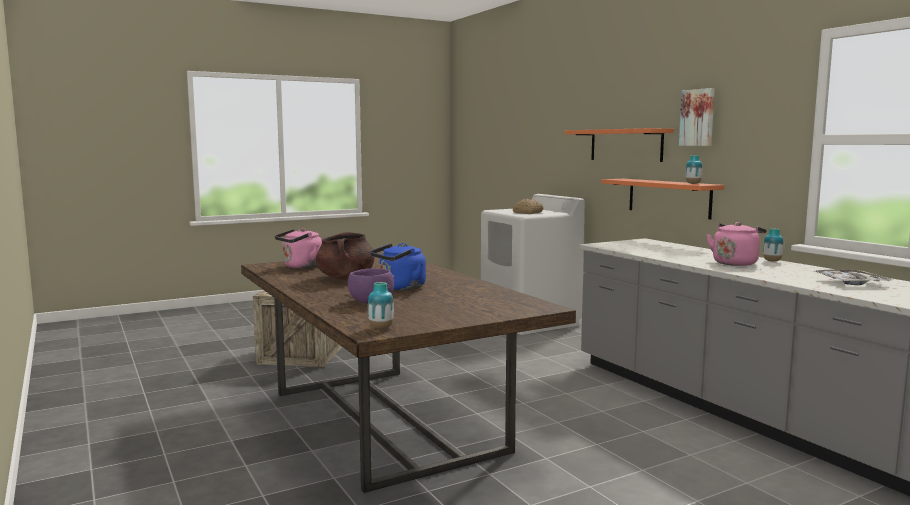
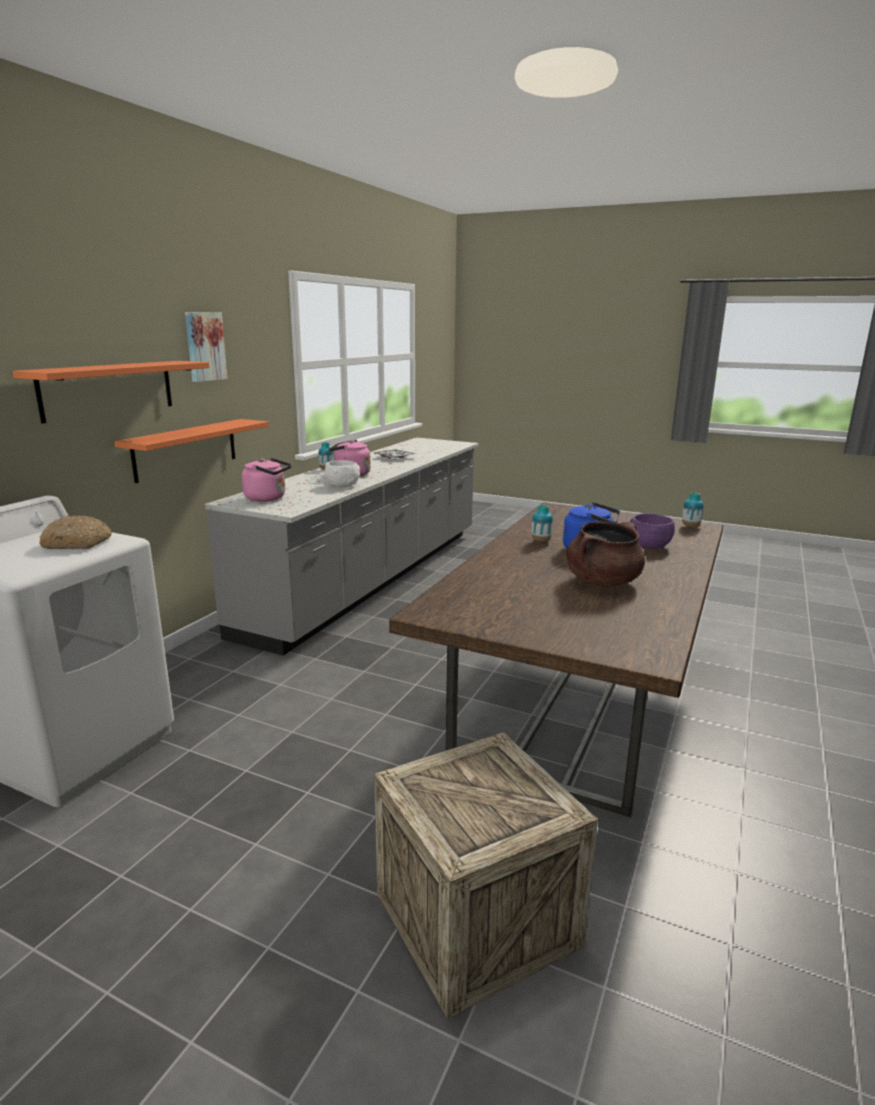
camera: 125 degrees left, 10 degrees up
pink kettle [275,228,322,269] -> pink kettle moved to [242,458,292,502]
vase [686,155,702,184] -> vase moved to [532,505,553,542]
none -> white bowl [324,460,360,487]

